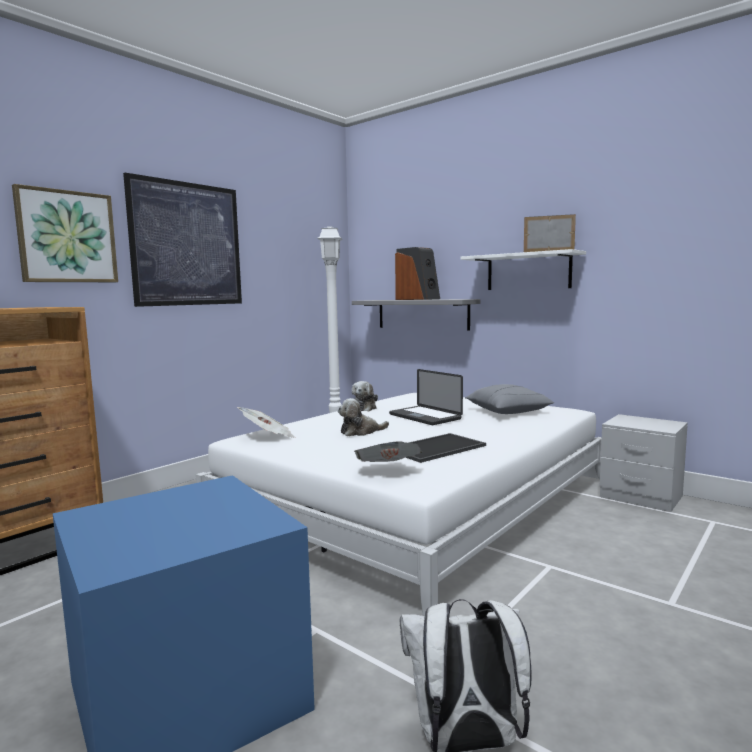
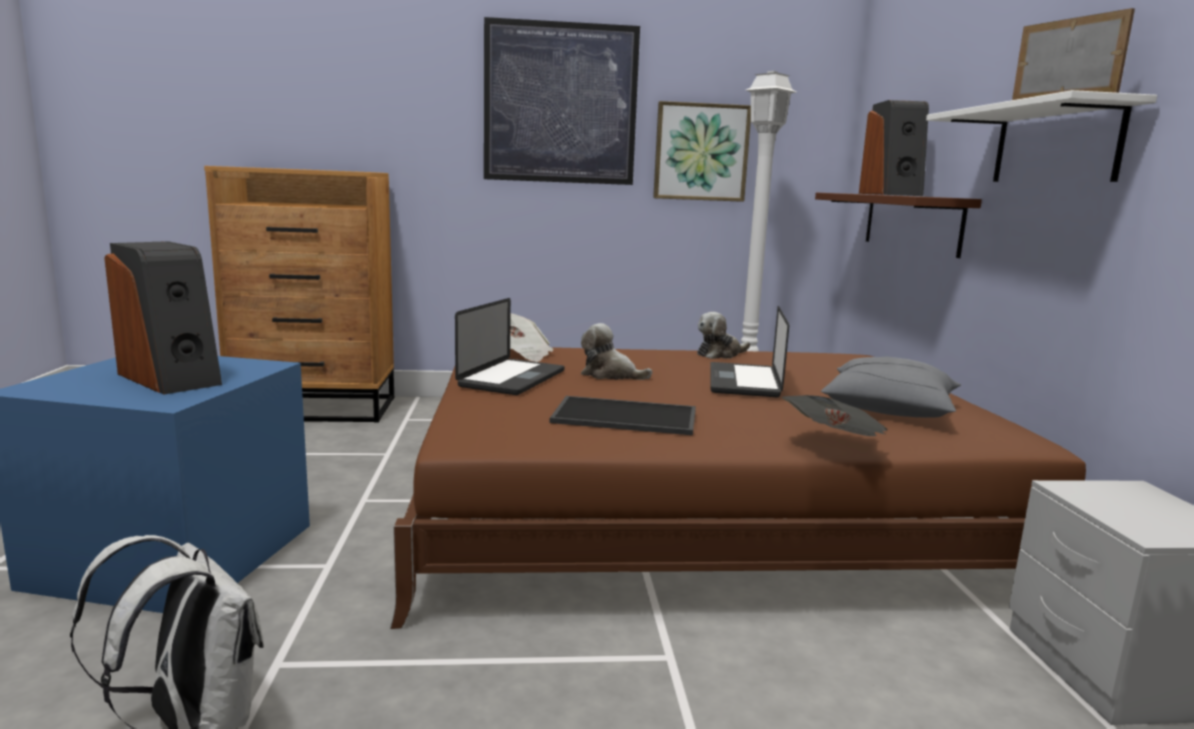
camera: 45 degrees right, 5 degrees up
picture [12,184,118,282] -> picture moved to [653,101,751,202]
white bed [196,393,602,616] -> brown bed [390,347,1086,629]
grey shelf [352,299,481,331] -> brown shelf [815,192,982,258]
newspaper [354,441,422,462] -> newspaper moved to [782,395,888,436]
none -> speaker [104,241,222,394]
none -> laptop [455,298,564,395]

